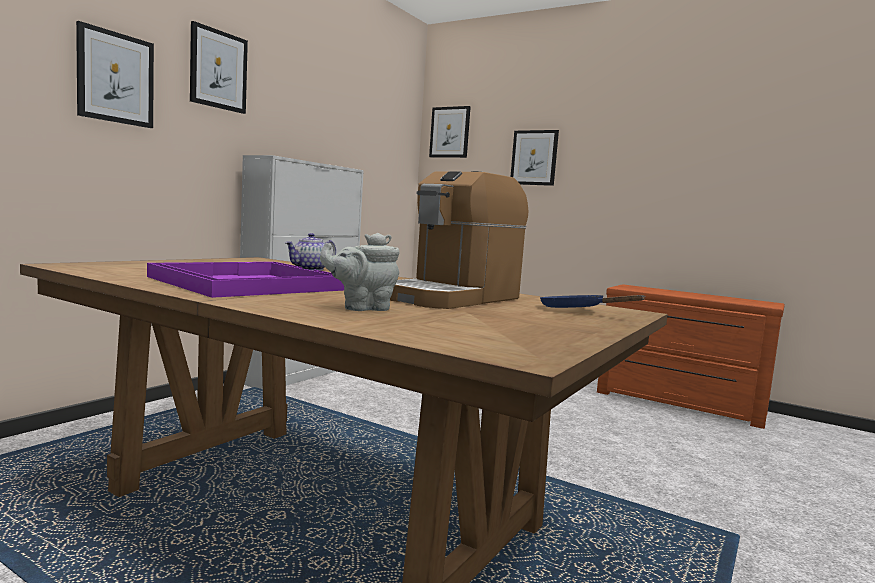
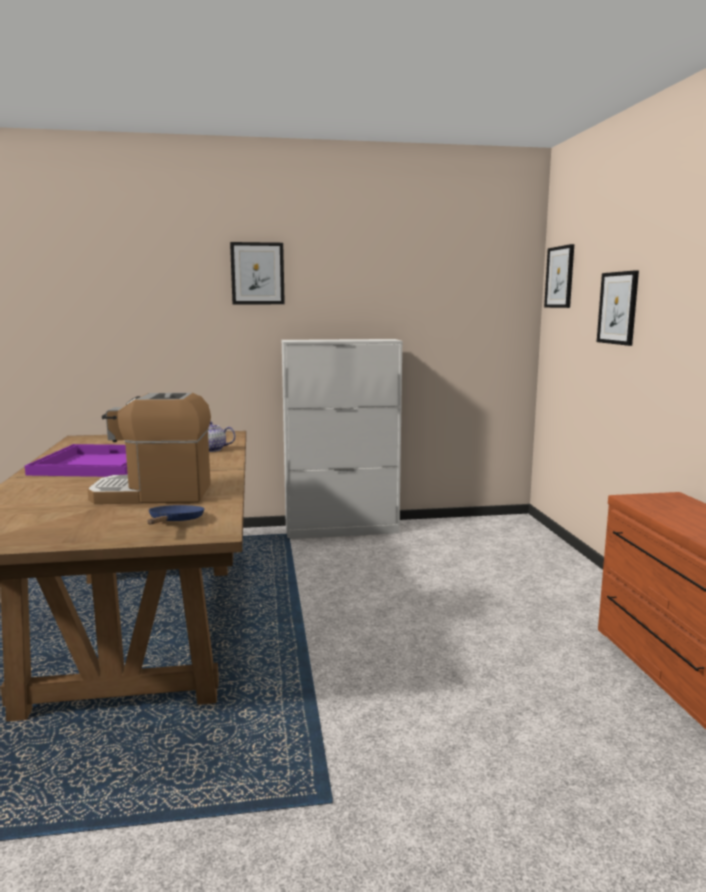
camera: 50 degrees right, 5 degrees up
picture [76,21,154,128] -> none
grey teapot [320,233,400,311] -> none

